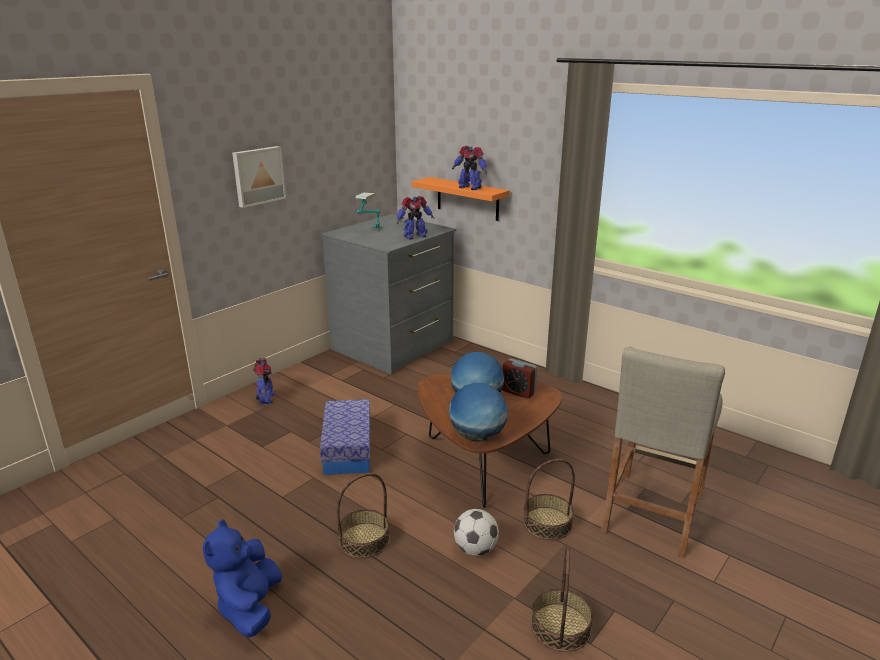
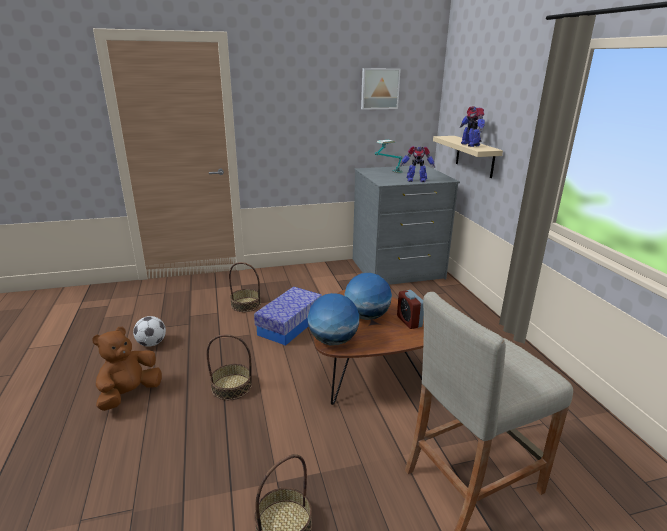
camera: 35 degrees right, 0 degrees up
blue plush toy [202,519,282,637] -> brown plush toy [92,327,162,411]
picture [232,146,286,208] -> picture moved to [361,68,401,110]
toy robot [253,358,275,405] -> none
orange shelf [411,177,510,221] -> beige shelf [433,136,503,178]
football [454,509,499,556] -> football moved to [133,316,166,347]
basket [523,459,575,540] -> basket moved to [229,262,261,312]

